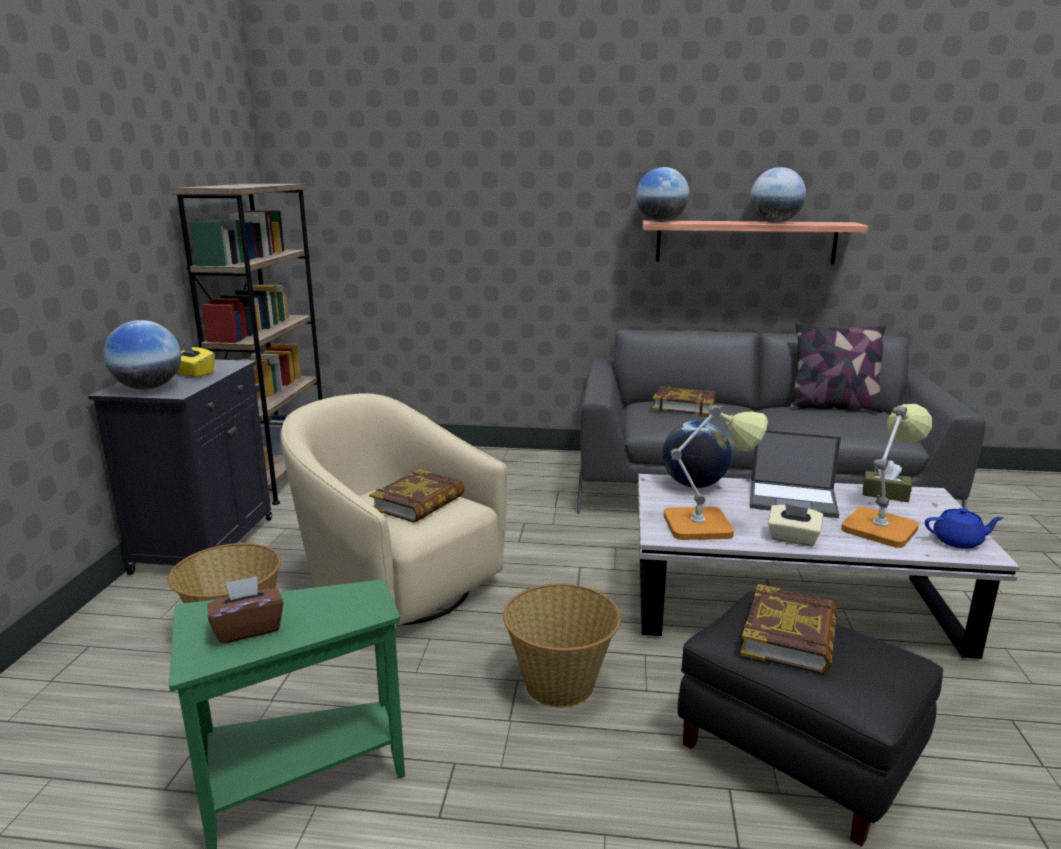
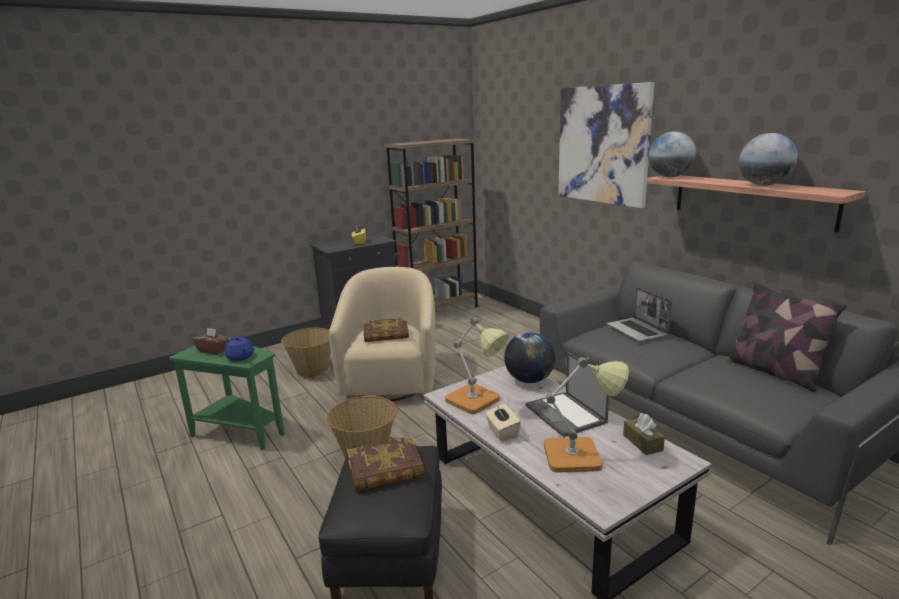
camera: 50 degrees right, 0 degrees up
globe [104,320,181,390] -> none
book [652,386,716,415] -> laptop [607,287,672,342]
blue teapot [925,508,1004,549] -> blue teapot moved to [224,336,254,361]
none -> picture [558,82,654,208]

